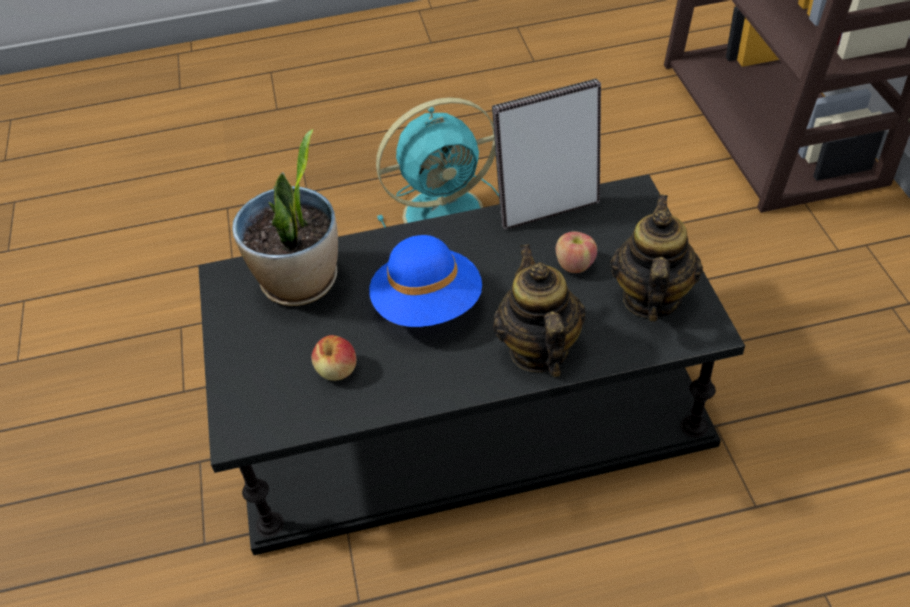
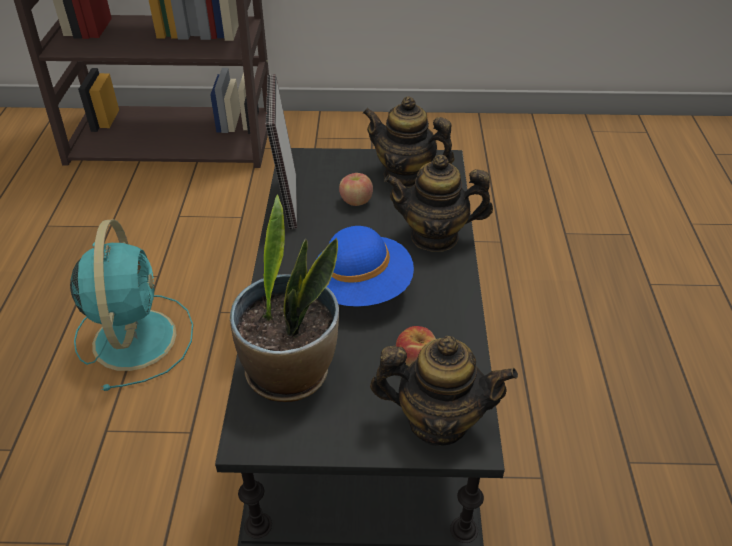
camera: 80 degrees left, 5 degrees down
none -> teapot [370,336,518,446]

